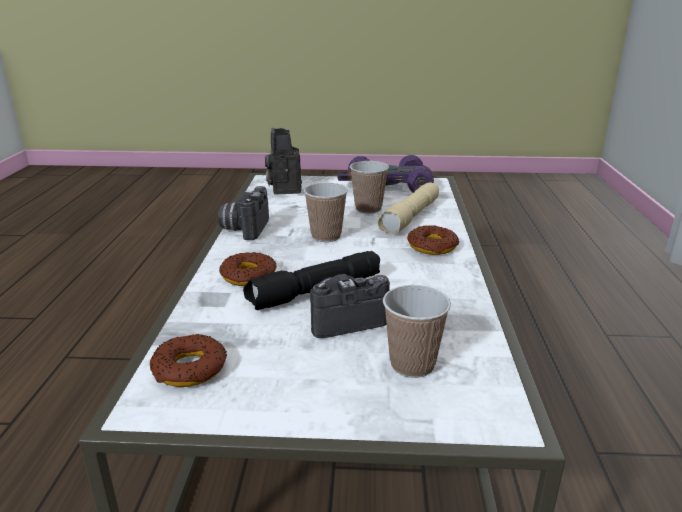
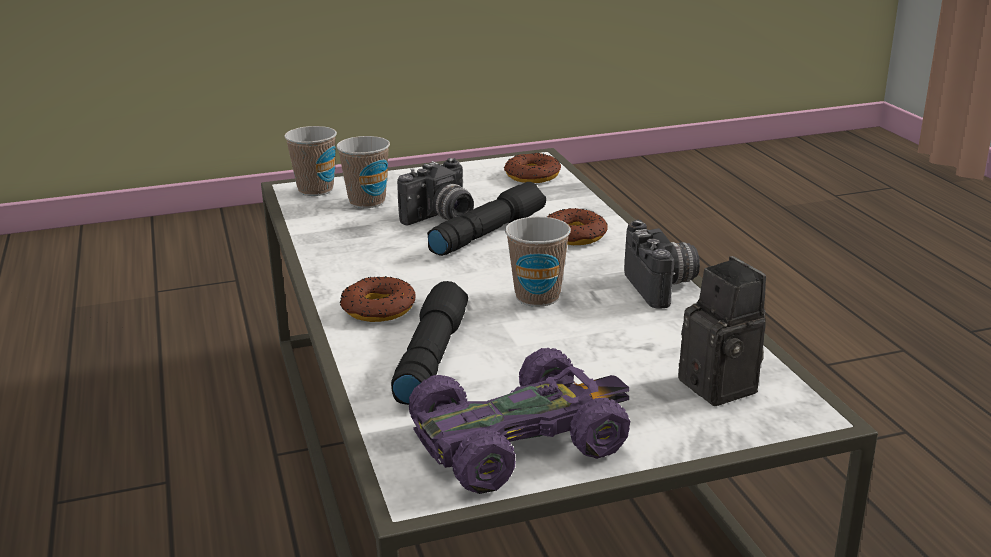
camera: 160 degrees right, 0 degrees up
cup [350,161,389,214] -> cup moved to [284,126,337,196]
beige flashlight [377,183,439,234] -> black flashlight [391,281,468,405]

